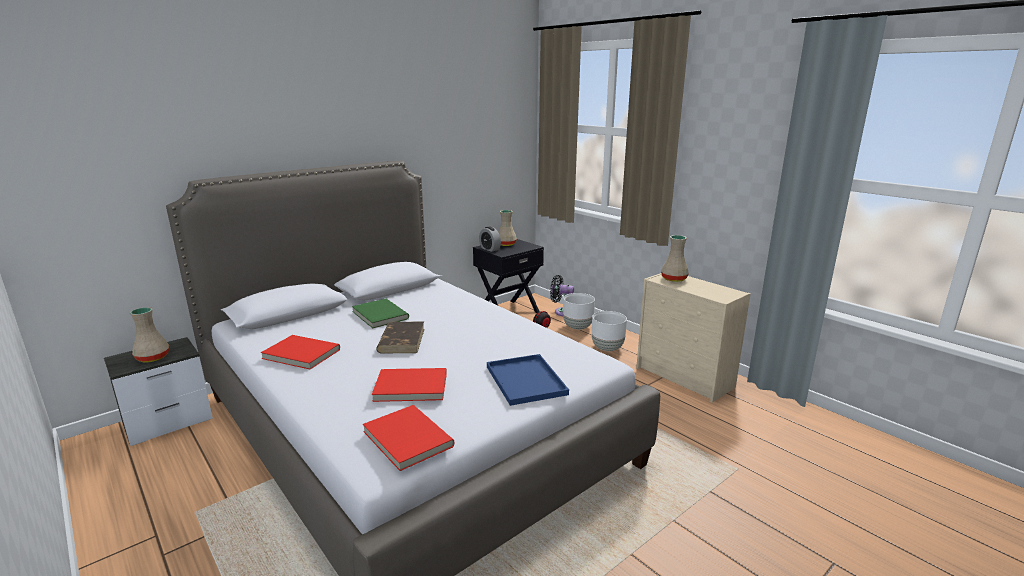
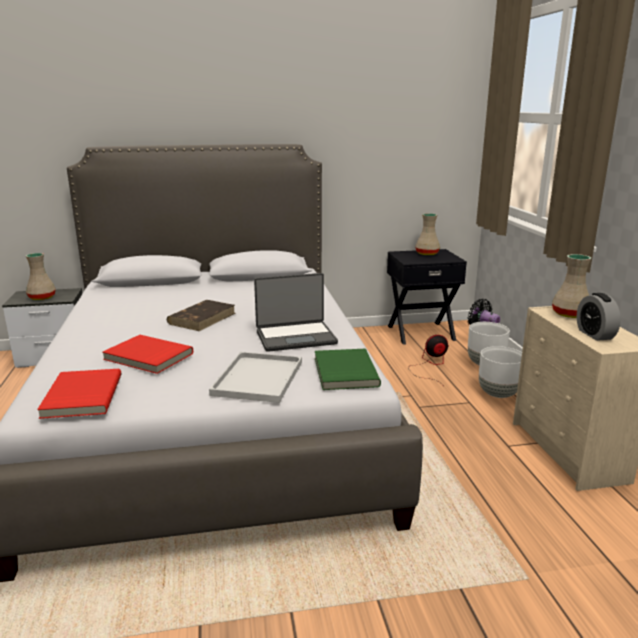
camera: 30 degrees right, 0 degrees up
red book [261,335,340,369] -> none
green book [352,298,409,328] -> green book moved to [315,349,381,390]
alarm clock [479,227,501,252] -> alarm clock moved to [577,293,621,341]
blue tray [487,354,569,406] -> white tray [209,352,302,403]
none -> laptop [254,273,338,352]

